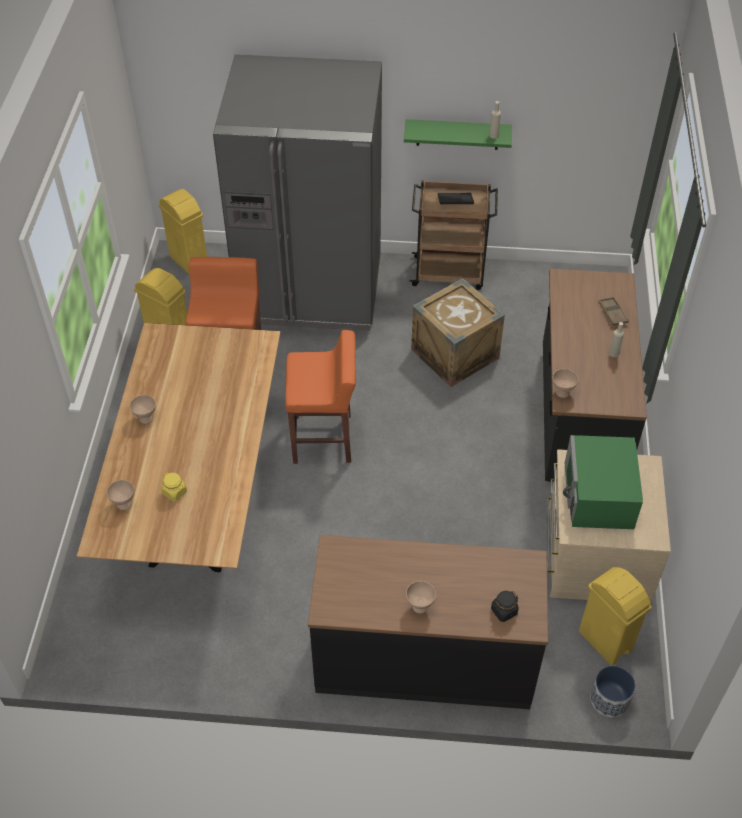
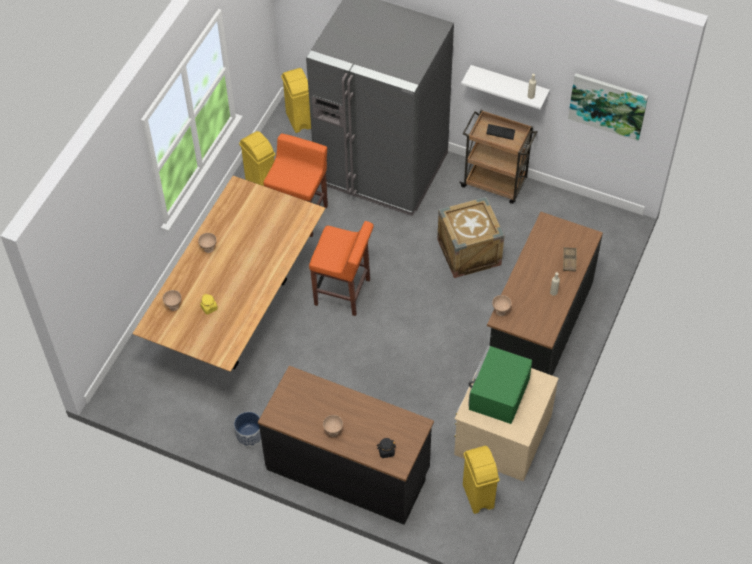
camera: 20 degrees right, 5 degrees up
green shelf [404,119,512,150] -> white shelf [461,65,550,110]
planter [590,666,636,718] -> planter moved to [234,412,261,447]
none -> picture [568,73,648,141]

